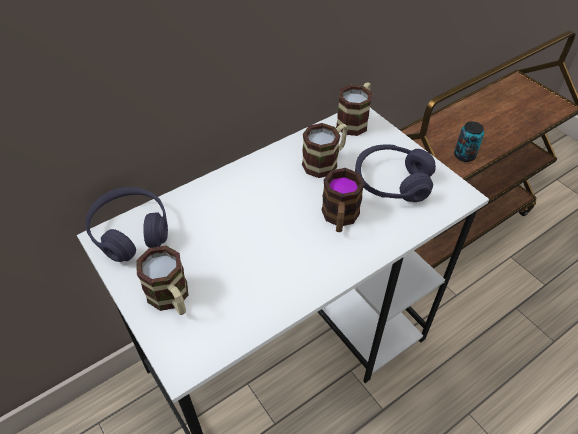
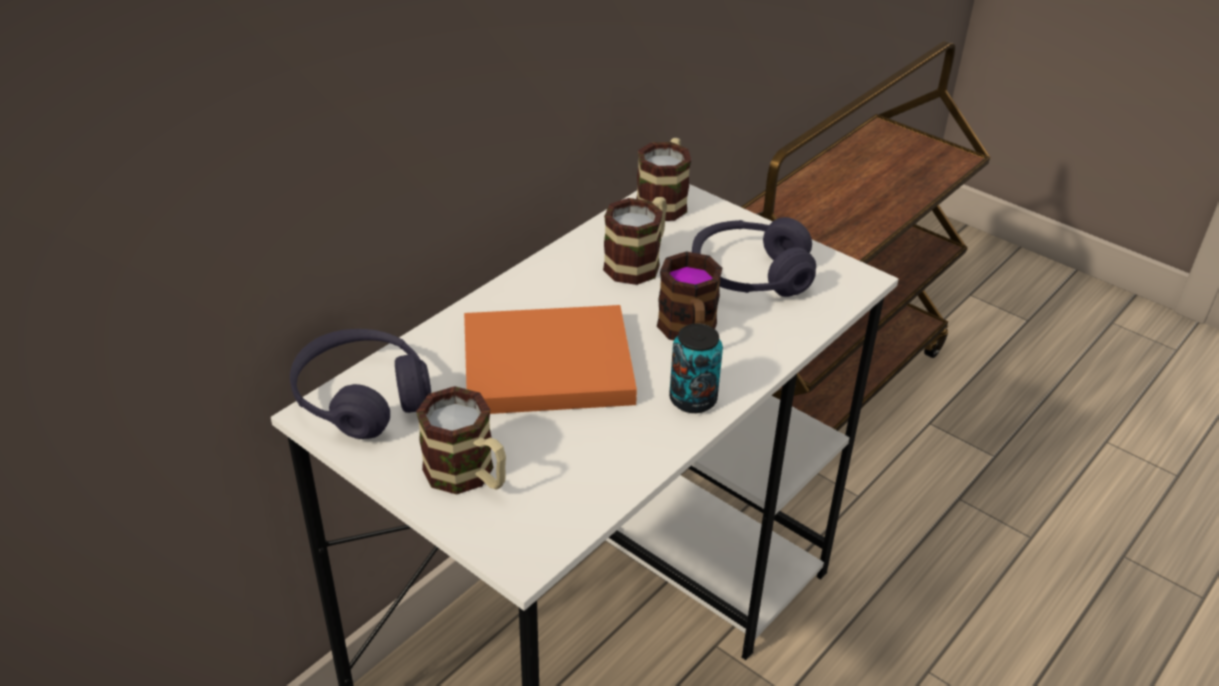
camera: 15 degrees left, 10 degrees down
can [454,121,484,162] -> can moved to [669,323,723,413]
none -> orange book [464,305,637,414]

